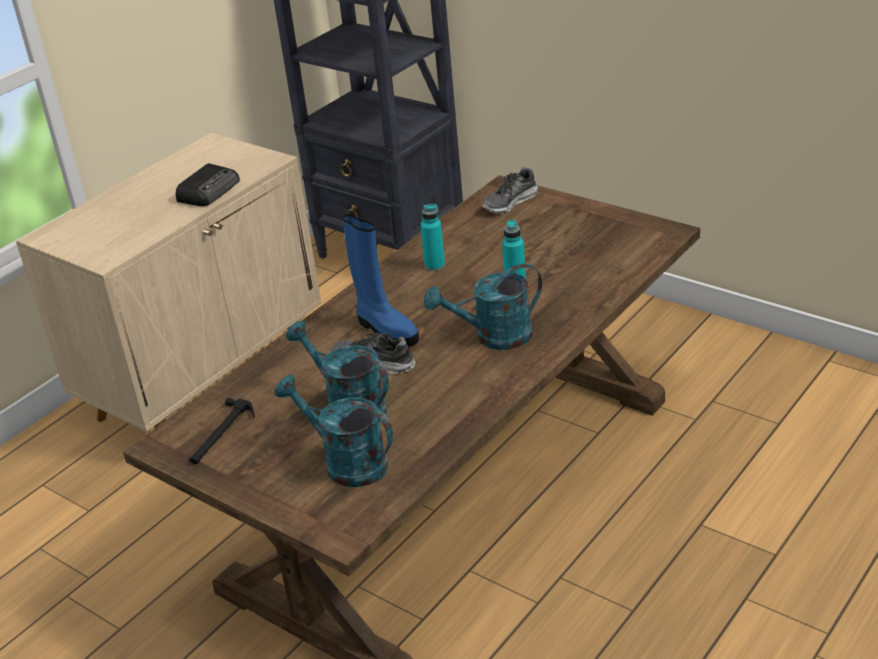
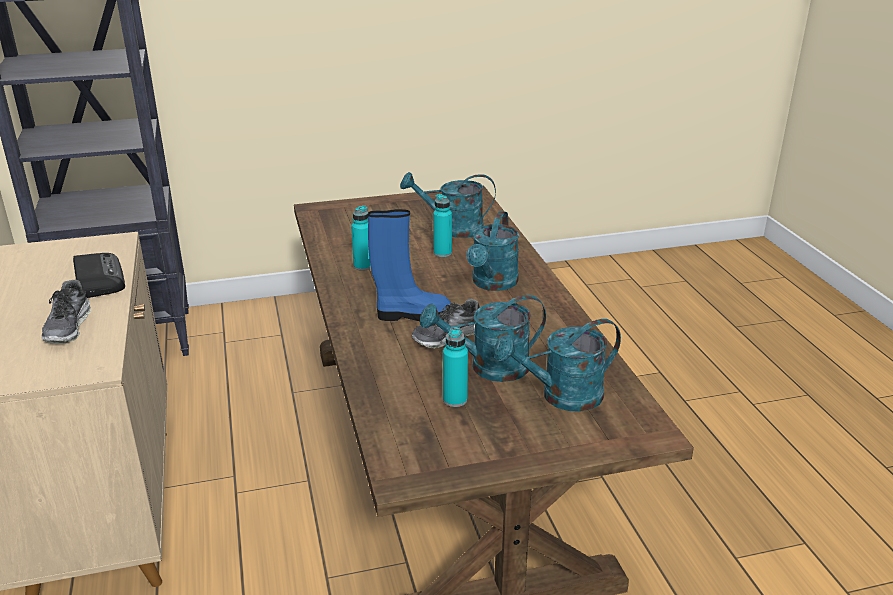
camera: 55 degrees left, 5 degrees down
hammer [189,398,255,464] -> none
shoe [482,167,538,214] -> shoe moved to [41,280,91,344]
none -> turquoise watering can [400,172,496,238]
none -> turquoise bottle [443,327,468,407]

